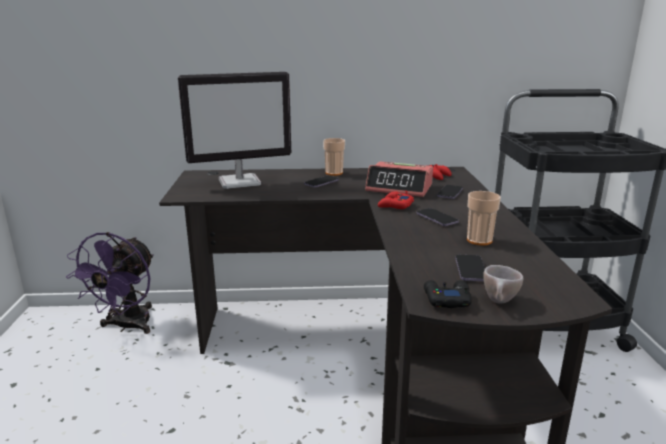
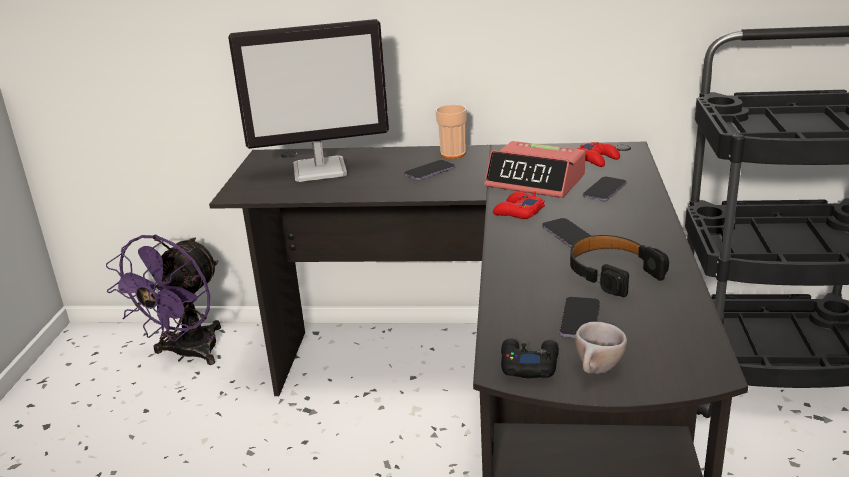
camera: 10 degrees right, 5 degrees up
cup [467,191,501,245] -> black headphones [570,235,669,297]

